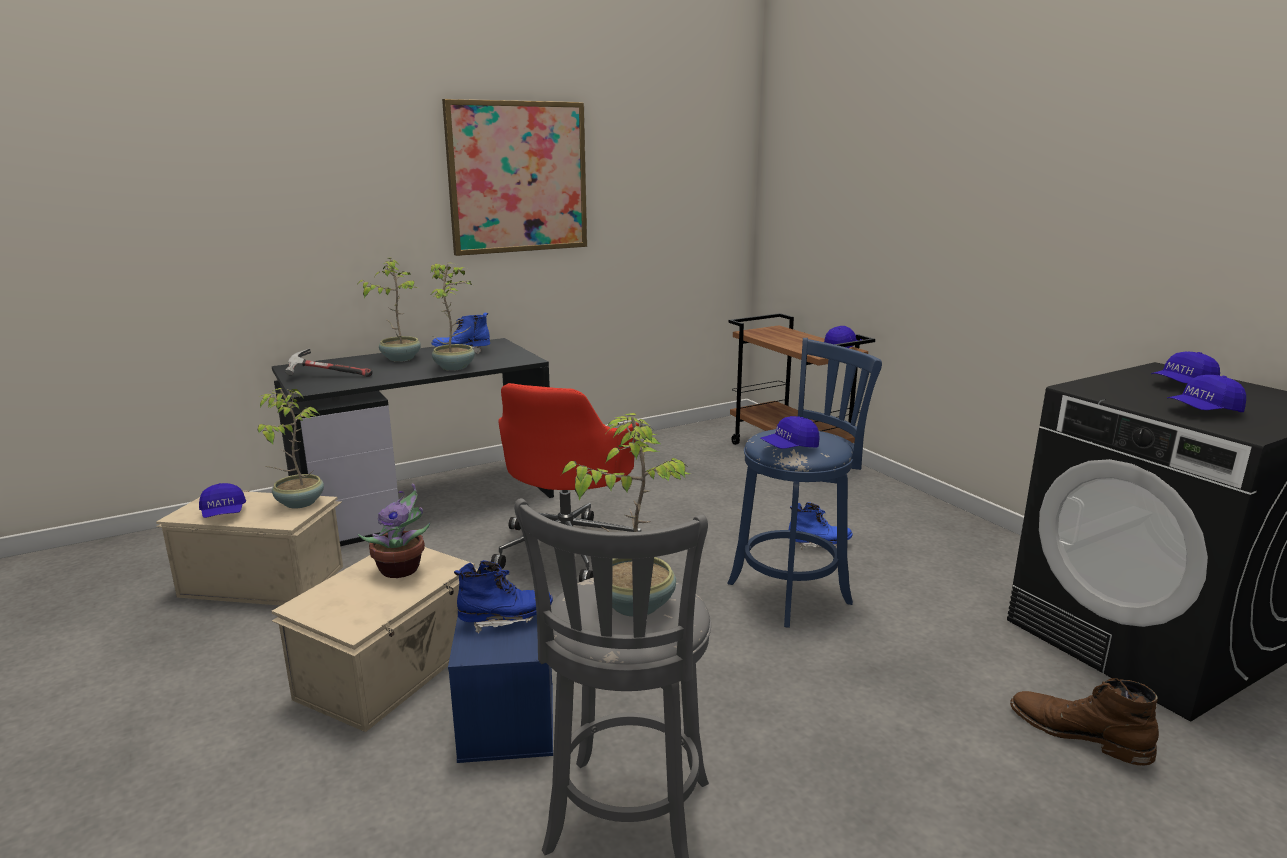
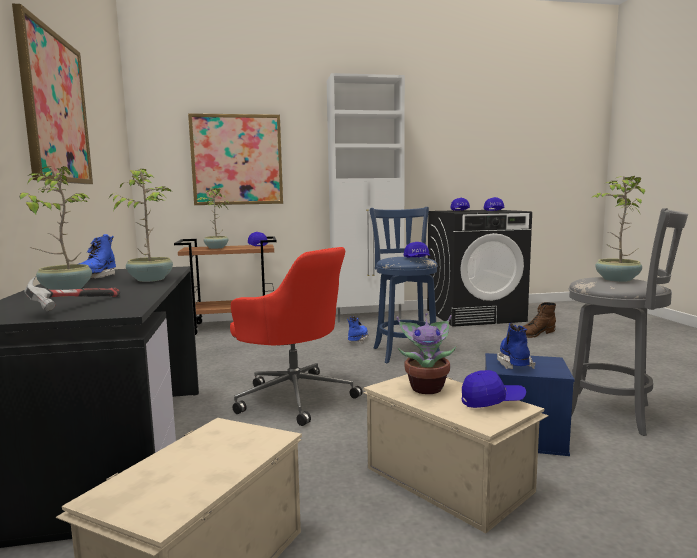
camera: 70 degrees left, 10 degrees down
blue cap [199,483,246,518] -> blue cap moved to [462,370,526,408]
potted plant [258,388,324,509] -> potted plant moved to [197,188,229,249]
none -> picture [188,113,283,205]
none -> white cabinet [327,73,405,322]

